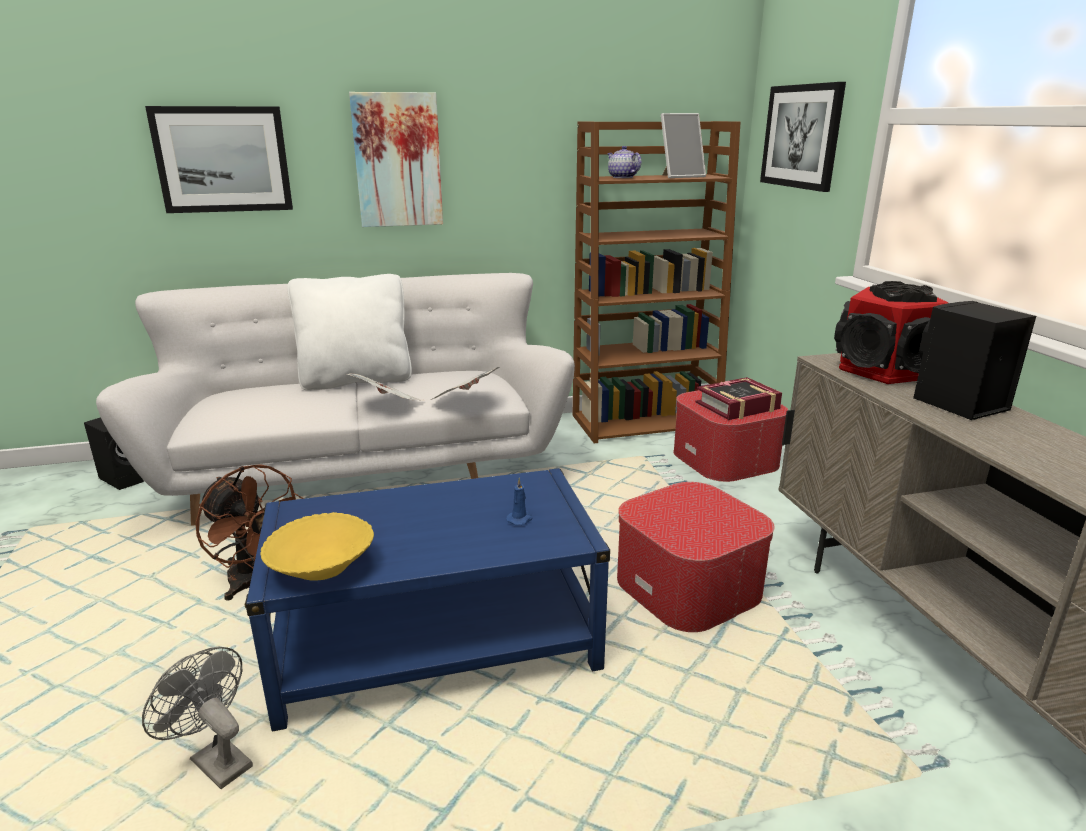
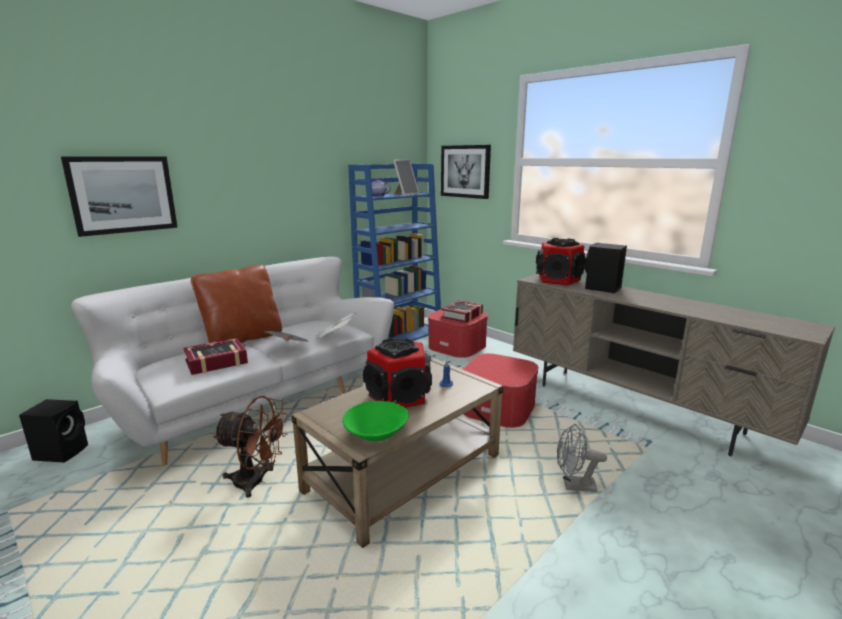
camera: 30 degrees left, 5 degrees down
grey fan [142,647,253,789] -> grey fan moved to [557,424,607,492]
blue coffee table [245,468,610,731] -> beige coffee table [291,358,503,548]
yellow bowl [260,512,374,581] -> green bowl [342,401,409,441]
white pillow [287,274,412,390] -> brown pillow [191,265,282,343]
picture [349,92,443,227] -> none
brown bookcase [572,121,741,443] -> blue bookcase [348,164,441,341]
none -> book [183,338,248,375]
none -> speaker [363,338,432,408]

